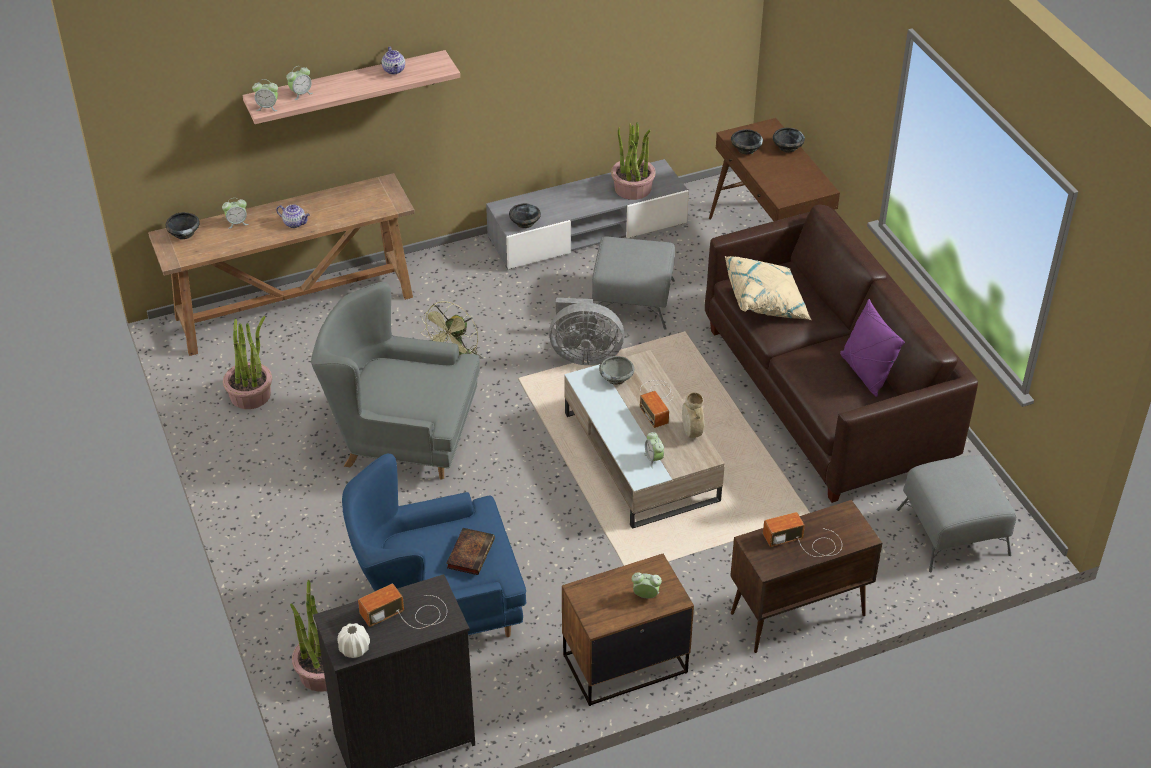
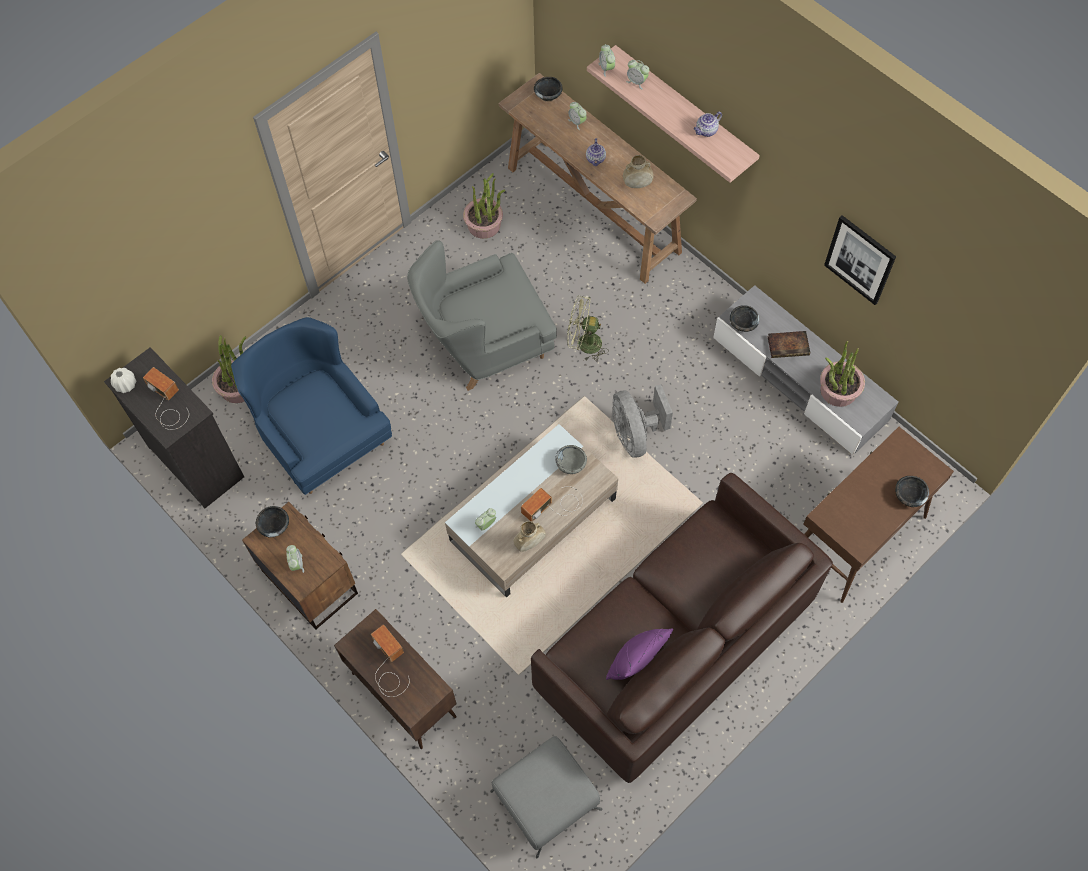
camera: 70 degrees right, 20 degrees up
grey armchair [311,282,480,480] -> grey armchair turned 105 degrees counterclockwise [407,241,557,391]
book [446,528,495,575] -> book moved to [767,331,810,358]
grey ottoman [592,237,675,330] -> none
beige pillow [725,256,811,320] -> none
black bowl [731,129,763,154] -> black bowl moved to [256,506,289,537]
none -> beige vase [623,155,654,188]
none -> picture [824,215,896,305]

